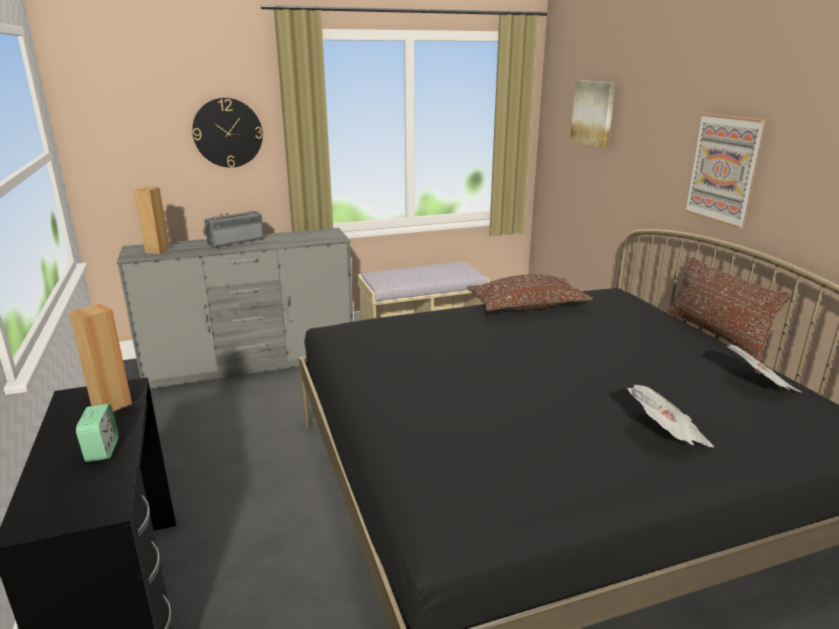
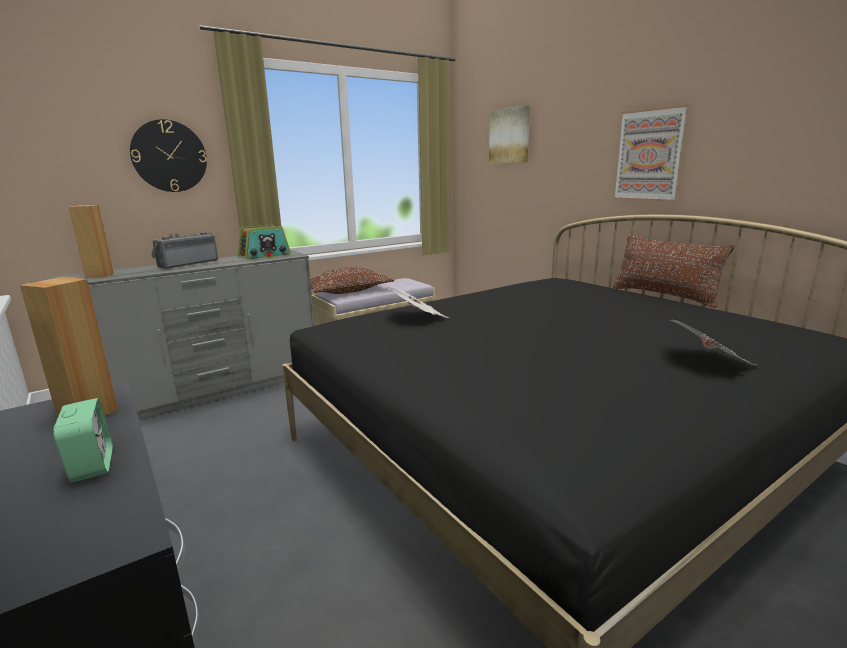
camera: 15 degrees left, 5 degrees down
brown pillow [467,274,593,311] -> brown pillow moved to [310,267,394,294]
newspaper [726,344,802,392] -> newspaper moved to [385,286,448,318]
none -> radio [238,225,291,260]

